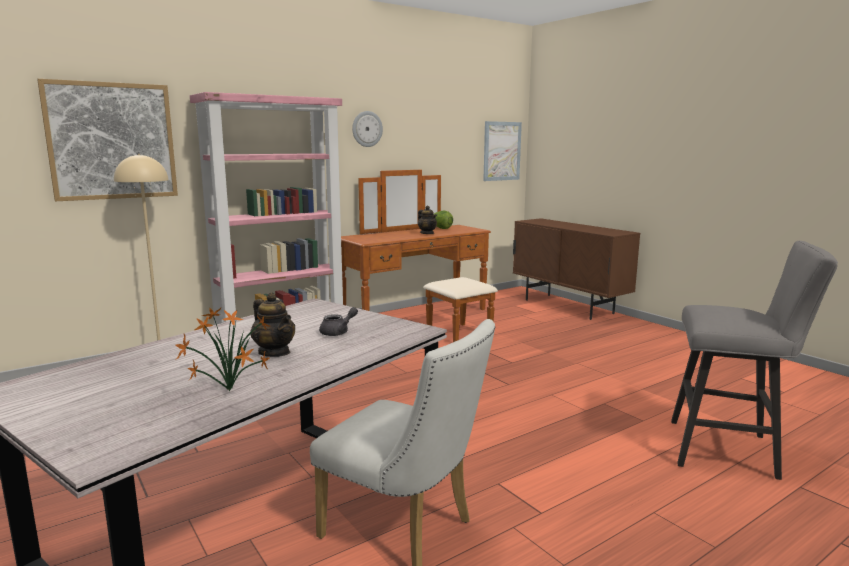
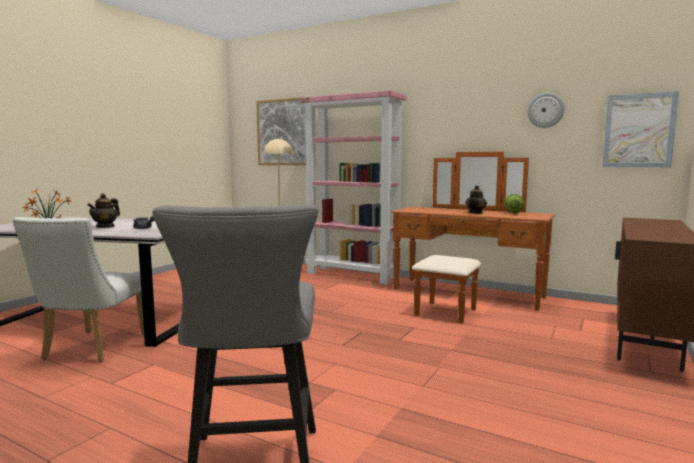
camera: 65 degrees right, 5 degrees down
wall clock [352,111,383,147] -> wall clock moved to [528,93,565,128]

